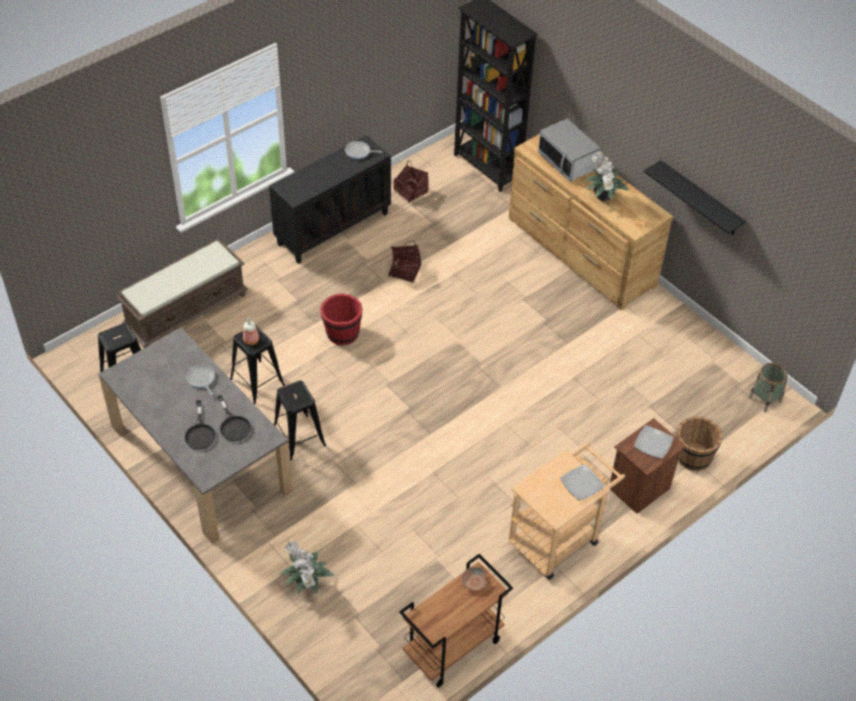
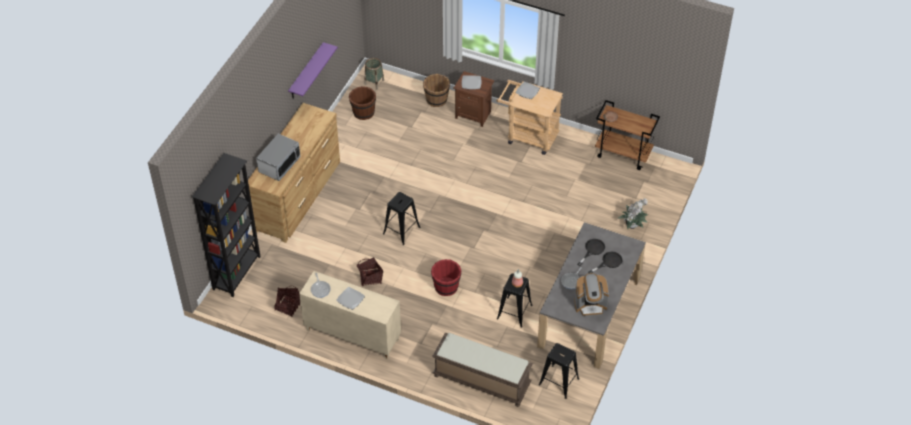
camera: 115 degrees left, 0 degrees up
black cabinet [269,135,391,264] -> beige cabinet [299,271,401,360]
black stool [274,381,326,461] -> black stool moved to [383,192,420,245]
potted plant [582,151,630,201] -> none
black shelf [644,160,746,235] -> purple shelf [288,42,338,98]
none -> plate [336,287,365,310]
none -> brown bucket [349,86,376,120]
none -> coffee machine [575,273,609,316]

